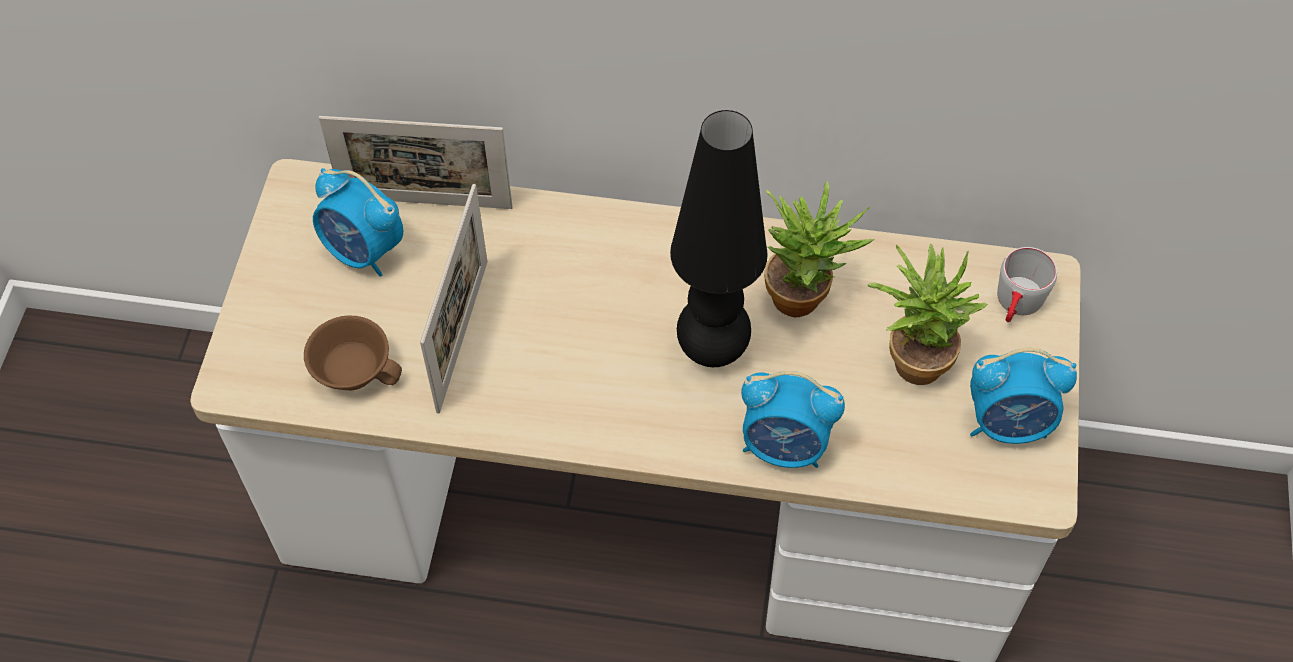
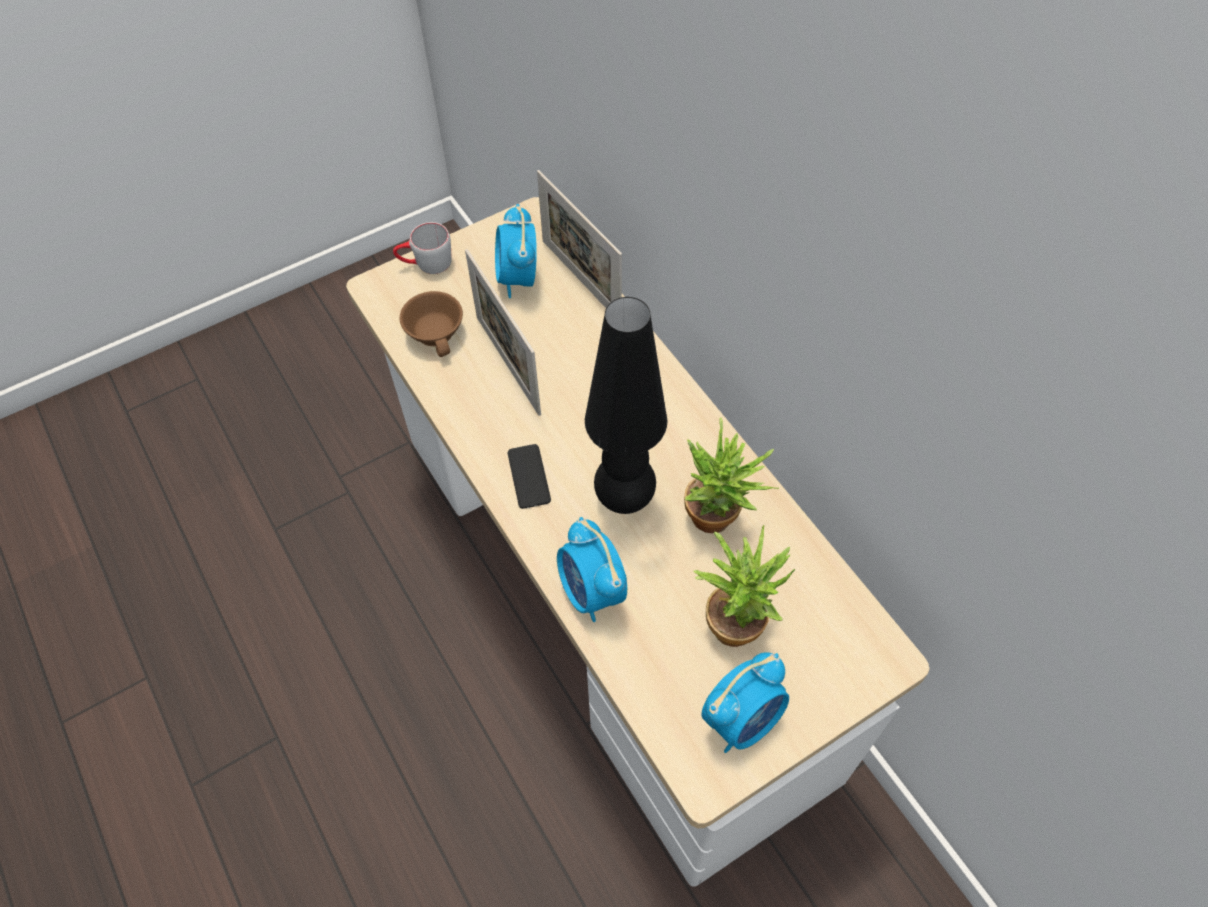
camera: 50 degrees right, 0 degrees up
picture frame [420,184,488,414] -> picture frame turned 90 degrees clockwise [465,249,541,416]
alarm clock [970,348,1077,444] -> alarm clock turned 90 degrees counterclockwise [701,652,789,753]
grey mug [997,247,1057,322] -> grey mug moved to [393,222,452,274]
none -> phone [508,444,551,509]

